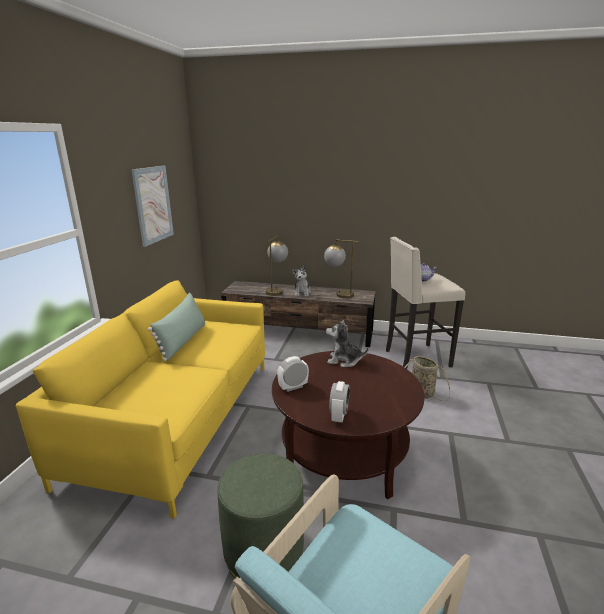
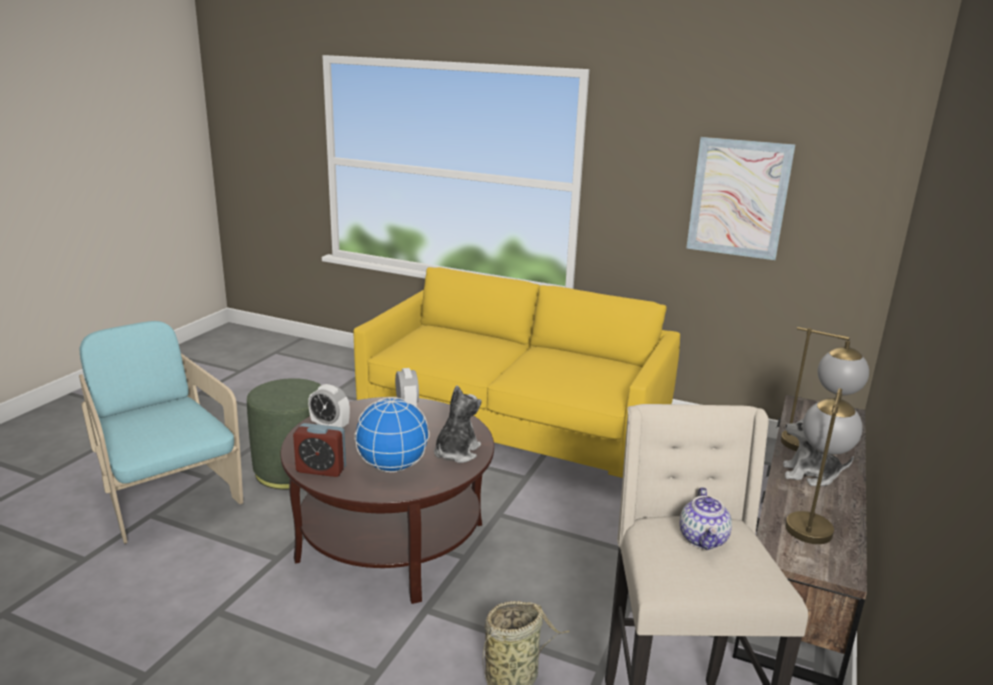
camera: 100 degrees right, 0 degrees up
green pillow [148,292,205,361] -> none
none -> alarm clock [293,423,346,477]
none -> globe [354,397,430,472]

